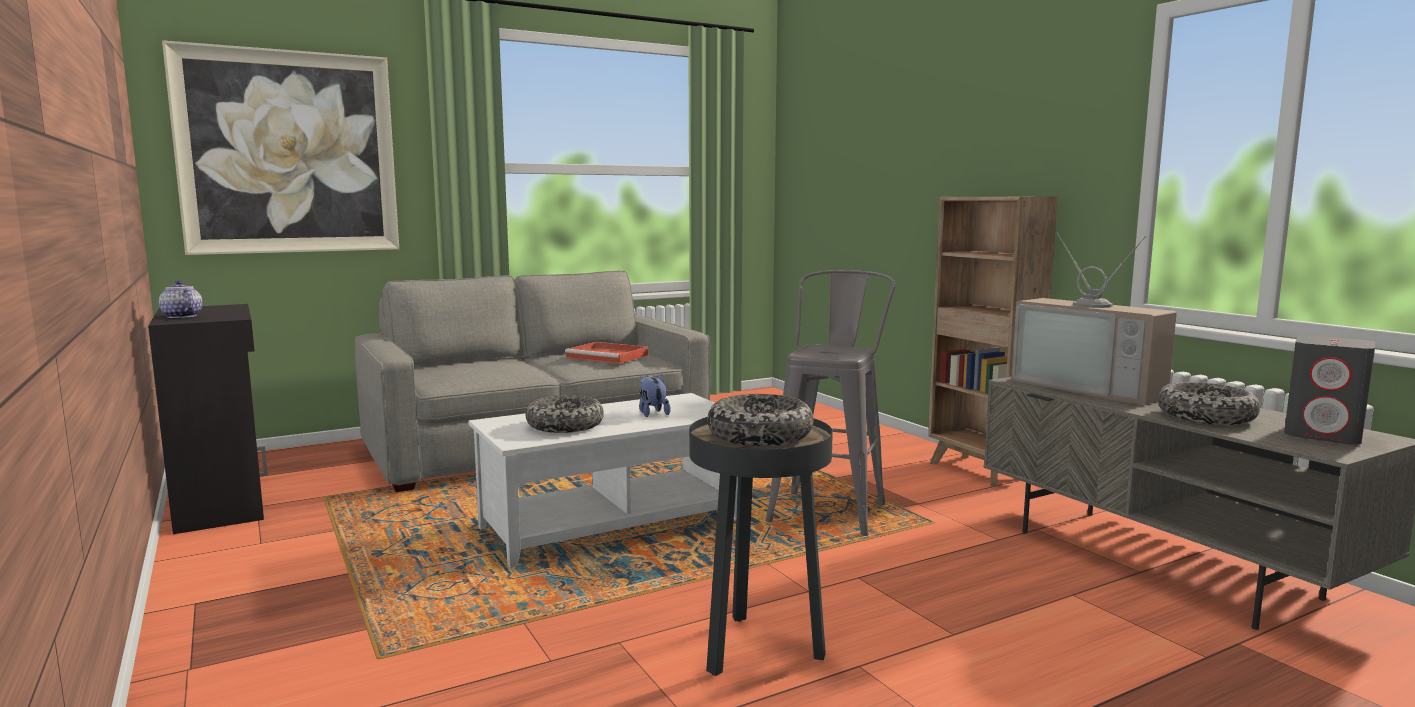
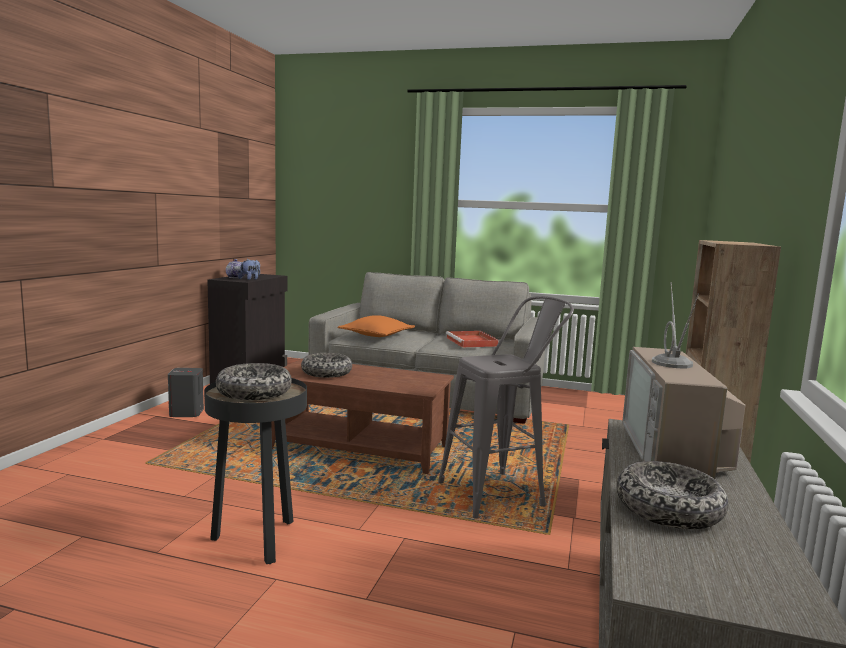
camera: 45 degrees right, 0 degrees up
picture [162,40,399,255] -> none
white coffee table [469,393,738,568] -> brown coffee table [271,358,454,474]
plush toy [639,374,671,417] -> plush toy moved to [238,259,260,280]
grey speaker [1284,335,1375,444] -> grey speaker moved to [168,368,204,417]
none -> orange pillow [337,315,415,337]

